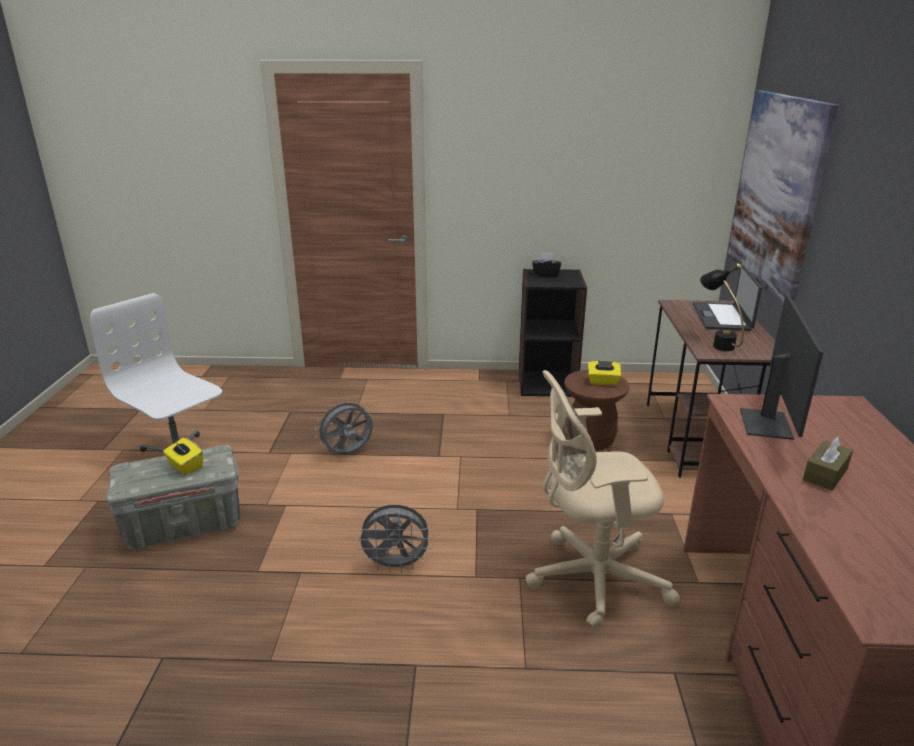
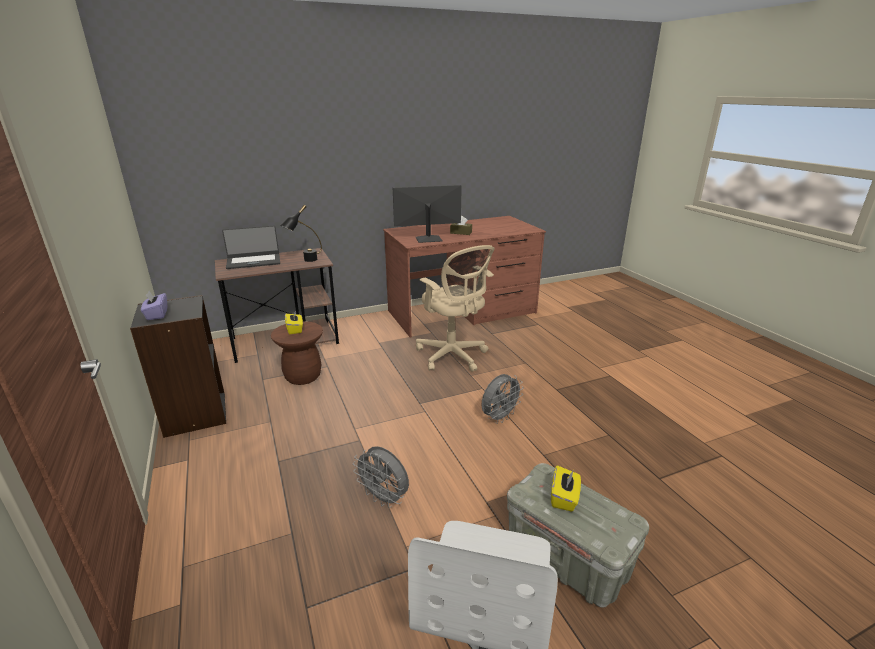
camera: 115 degrees left, 0 degrees up
grey fan [356,505,433,573] -> grey fan turned 75 degrees clockwise [482,374,524,424]
black tissue box [532,252,561,277] -> purple tissue box [141,291,167,320]
picture [727,90,839,304] -> none

